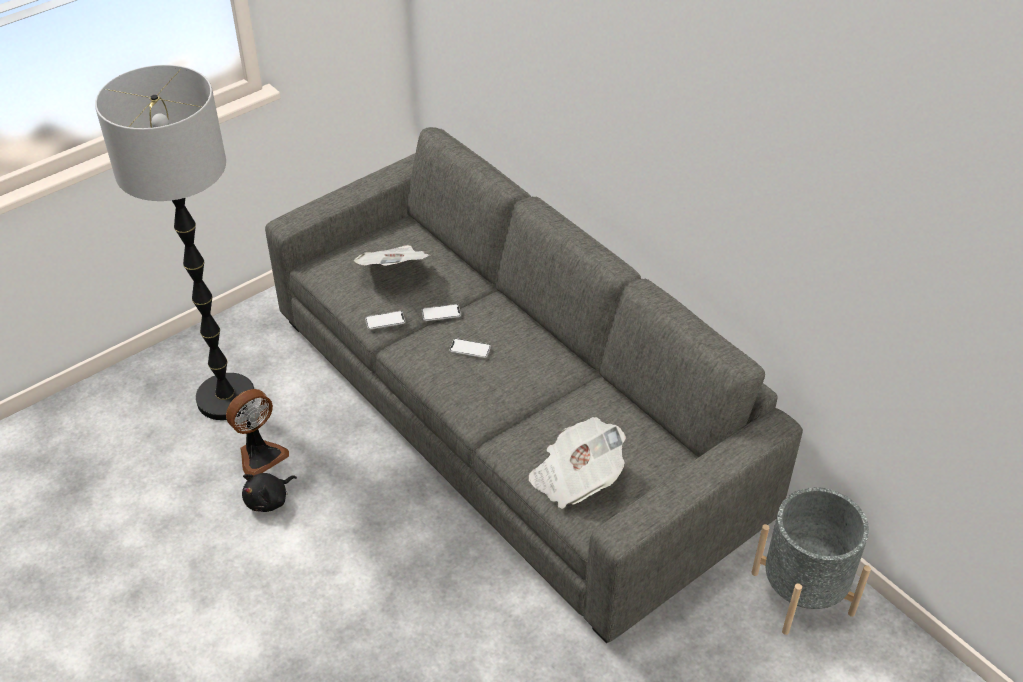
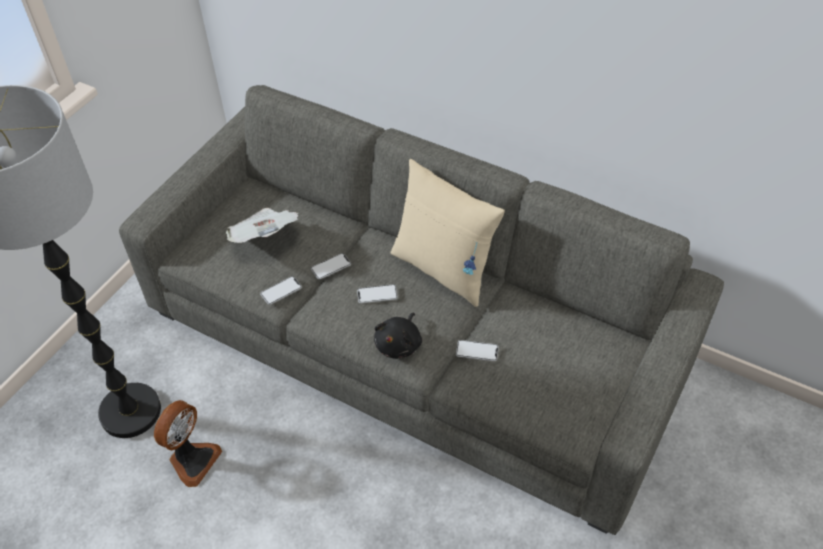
camera: 20 degrees left, 5 degrees up
black plush toy [242,473,297,512] -> black plush toy moved to [374,313,422,359]
newspaper [529,417,626,509] -> none
grey planter [751,487,871,635] -> none
none -> beige pillow [390,159,505,307]
none -> phone [456,340,499,361]

